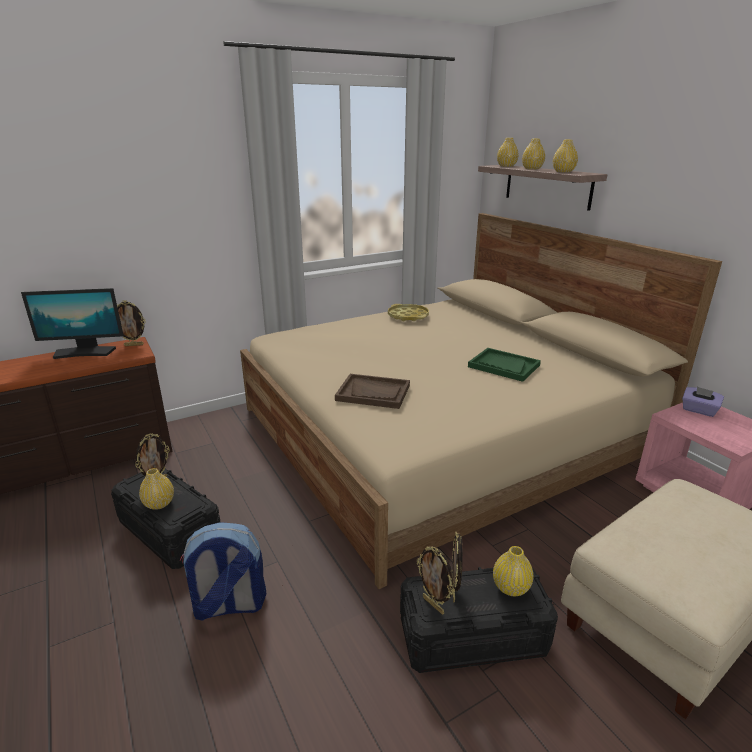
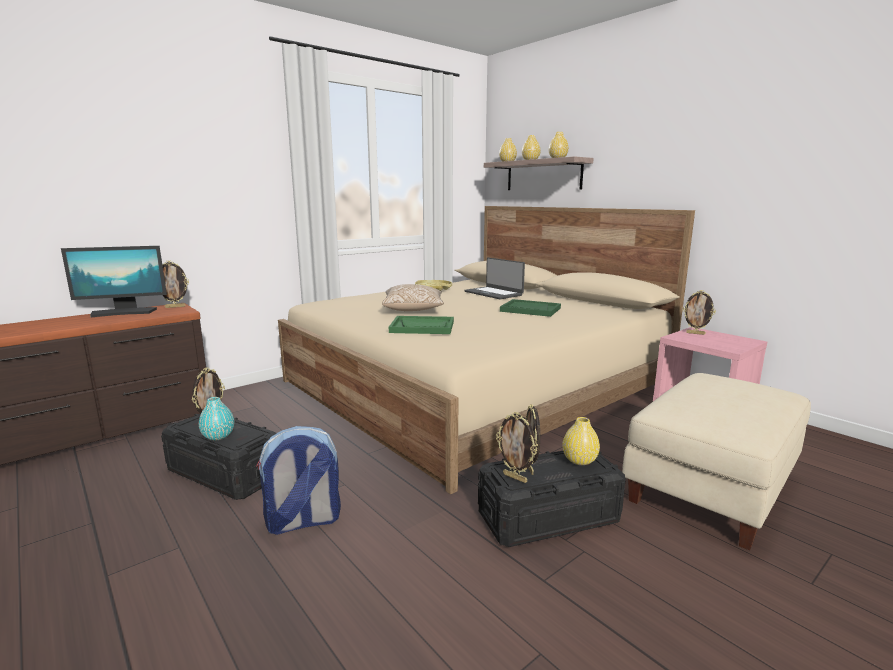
camera: 10 degrees left, 10 degrees down
yellow vase [139,468,174,510] -> turquoise vase [199,397,234,440]
brown tray [335,374,410,409] -> green tray [389,316,454,334]
purple tissue box [682,387,724,417] -> picture frame [683,290,716,335]
none -> pillow [382,284,444,311]
none -> laptop [465,257,525,299]

